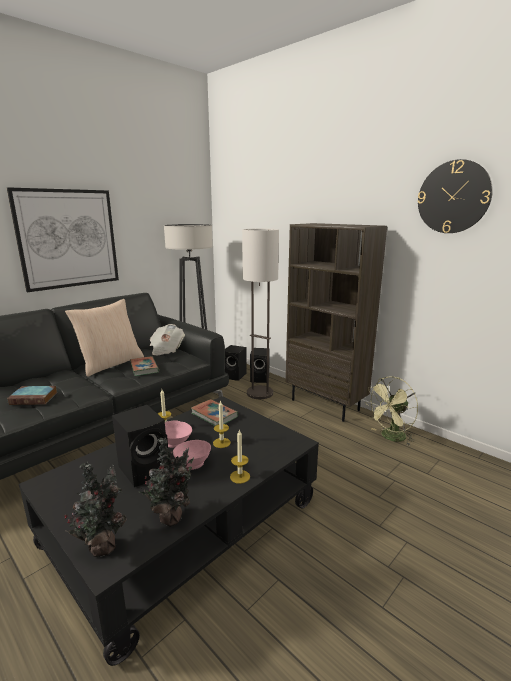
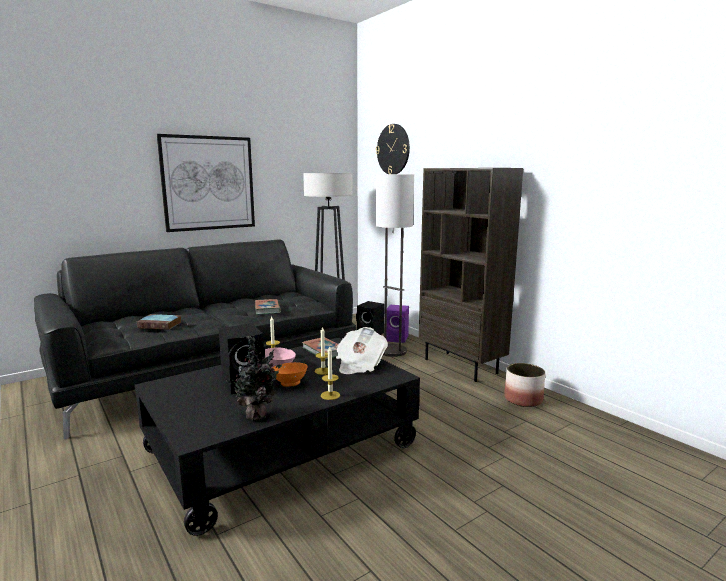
camera: 10 degrees right, 5 degrees down
potted plant [64,462,127,557] -> none
beige pillow [65,299,144,377] -> none
newspaper [150,324,185,355] -> newspaper moved to [336,327,388,374]
pink bowl [173,440,211,470] -> orange bowl [272,362,308,387]
black speaker [250,348,270,383] -> purple speaker [386,305,409,343]
green fan [365,376,418,446] -> planter [504,363,545,407]
wall clock [418,159,493,233] -> wall clock moved to [376,124,410,174]

